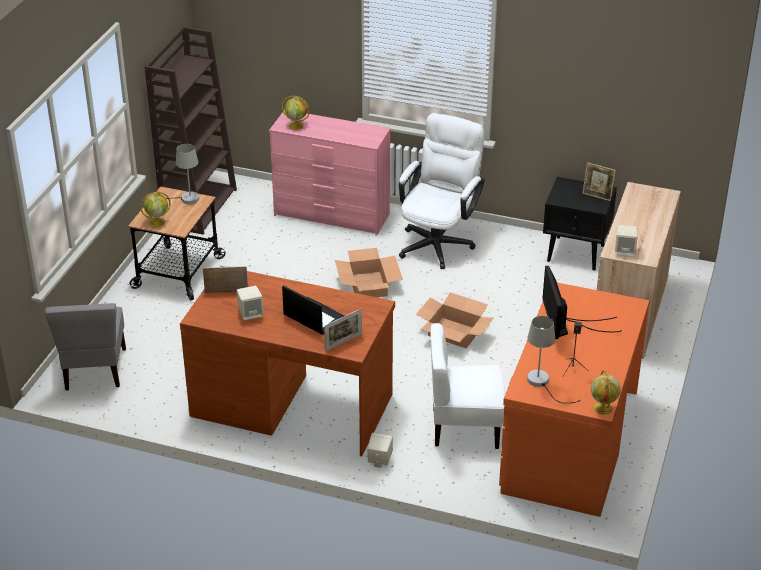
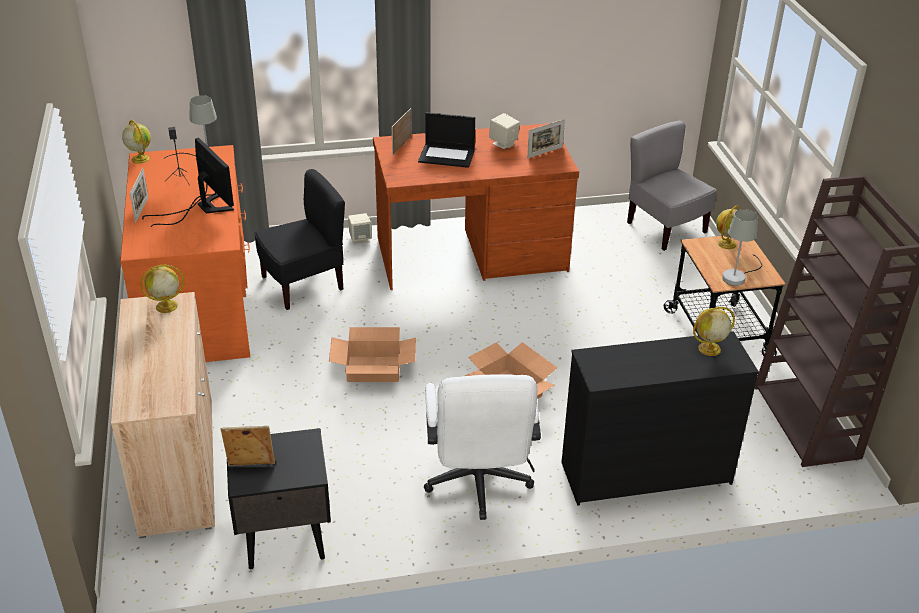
camera: 150 degrees right, 0 degrees up
pink dresser [269,110,391,236] -> black dresser [561,332,759,506]
white chair [431,323,506,449] -> black chair [254,169,345,310]
beige speaker [615,225,638,257] -> globe [140,265,184,313]
none -> picture frame [130,168,148,223]

